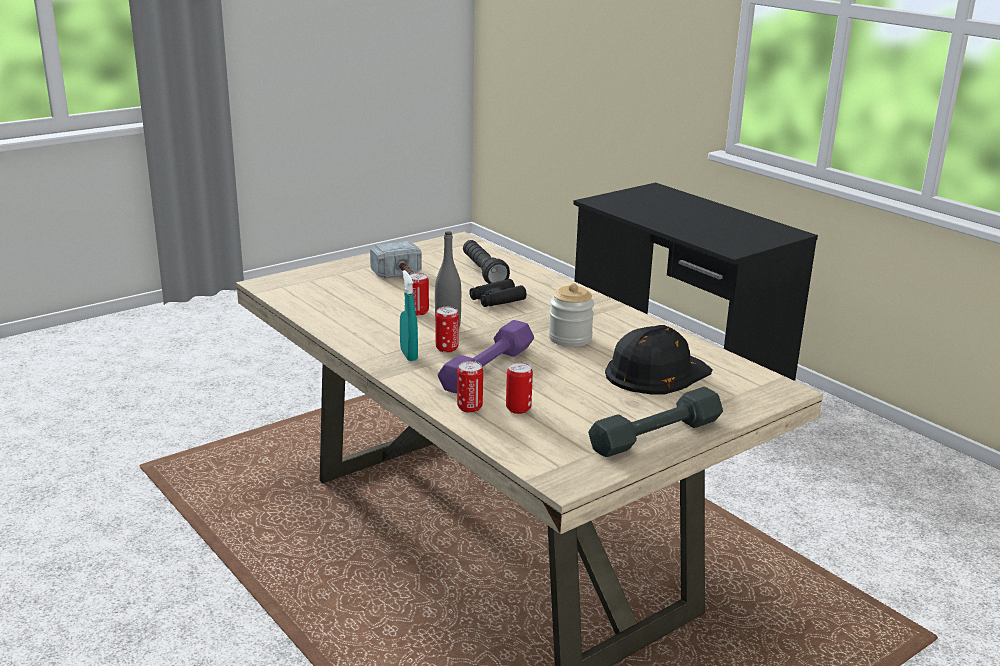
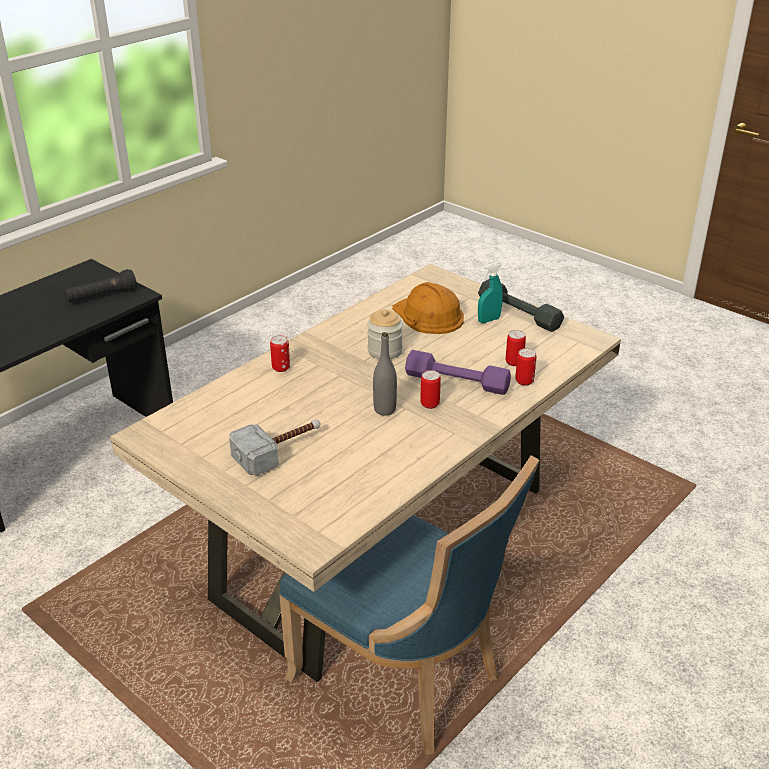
camera: 100 degrees left, 10 degrees up
turquoise spray bottle [400,270,418,361] -> turquoise spray bottle moved to [478,263,503,323]
can [410,273,429,315] -> can moved to [270,335,290,372]
black flashlight [463,240,510,284] -> black flashlight moved to [64,269,137,303]
black binoculars [469,279,527,307] -> none
black hard hat [605,325,713,395] -> orange hard hat [392,282,464,334]
none -> blue chair [279,455,539,755]

